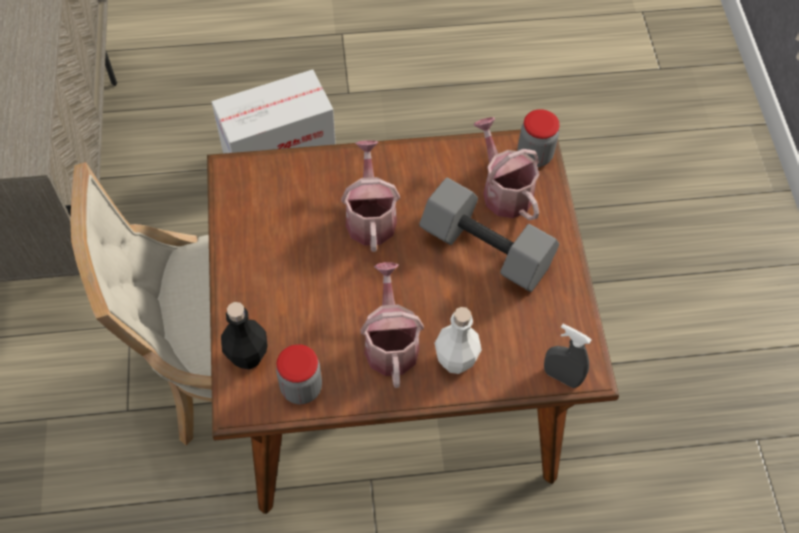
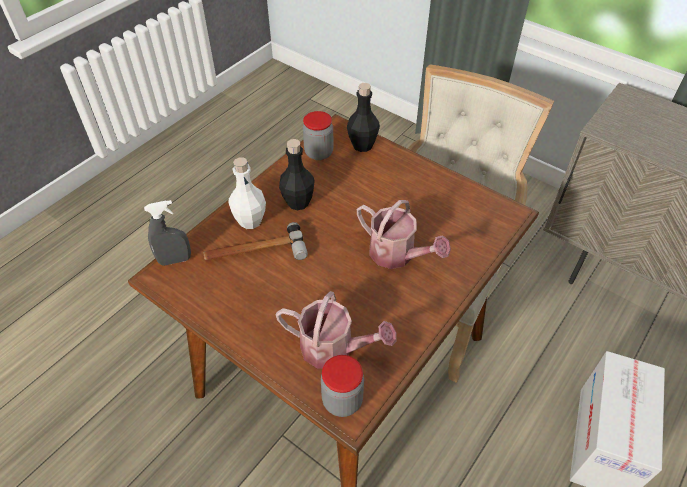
camera: 135 degrees right, 10 degrees down
watering can [360,262,424,388] -> black bottle [279,139,315,210]
grey dumbbell [419,177,559,292] -> none
none -> hammer [203,222,308,260]

